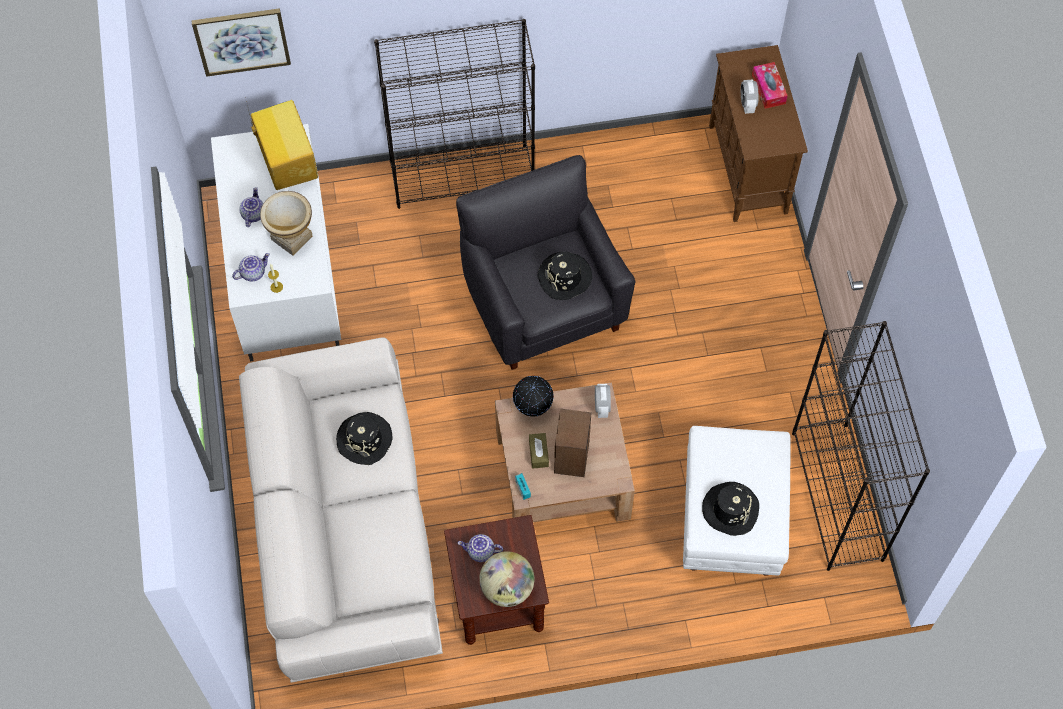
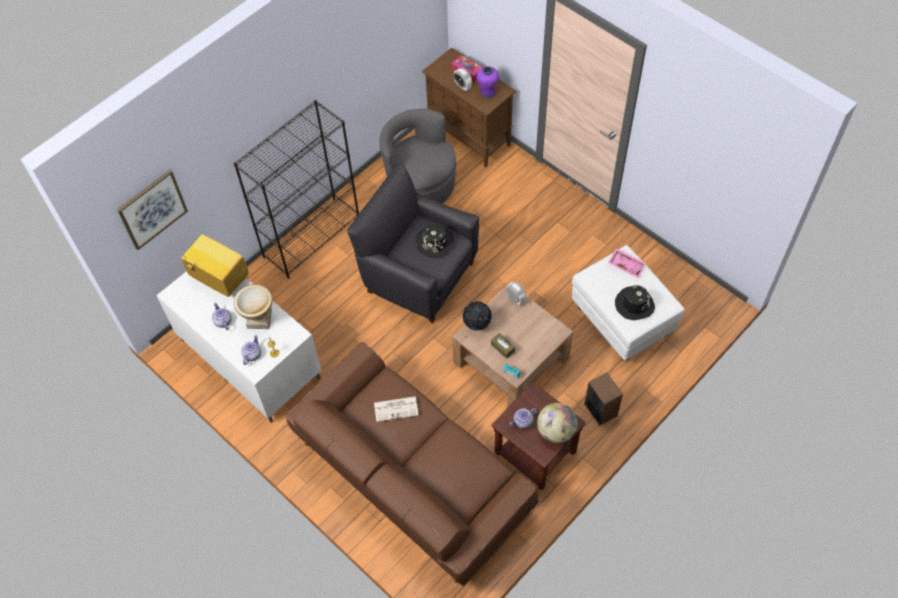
camera: 35 degrees left, 5 degrees down
white sofa [239,337,443,683] -> brown sofa [286,342,540,587]
black hat [336,412,392,465] -> newspaper [374,396,419,422]
speaker [554,409,591,477] -> speaker moved to [584,372,623,426]
black bookcase [792,321,930,571] -> none
none -> grey armchair [379,109,456,204]
none -> purple vase [476,66,499,99]
none -> pink tray [608,248,646,278]

